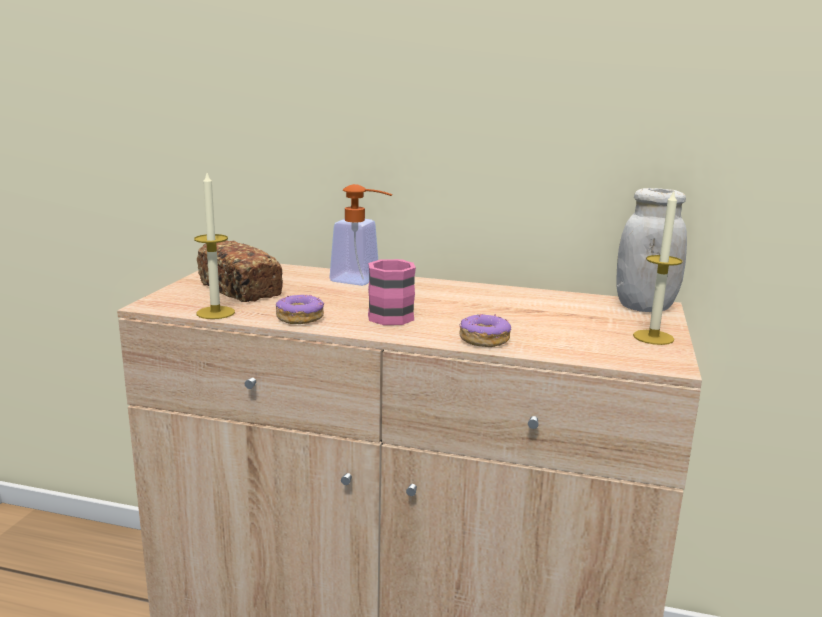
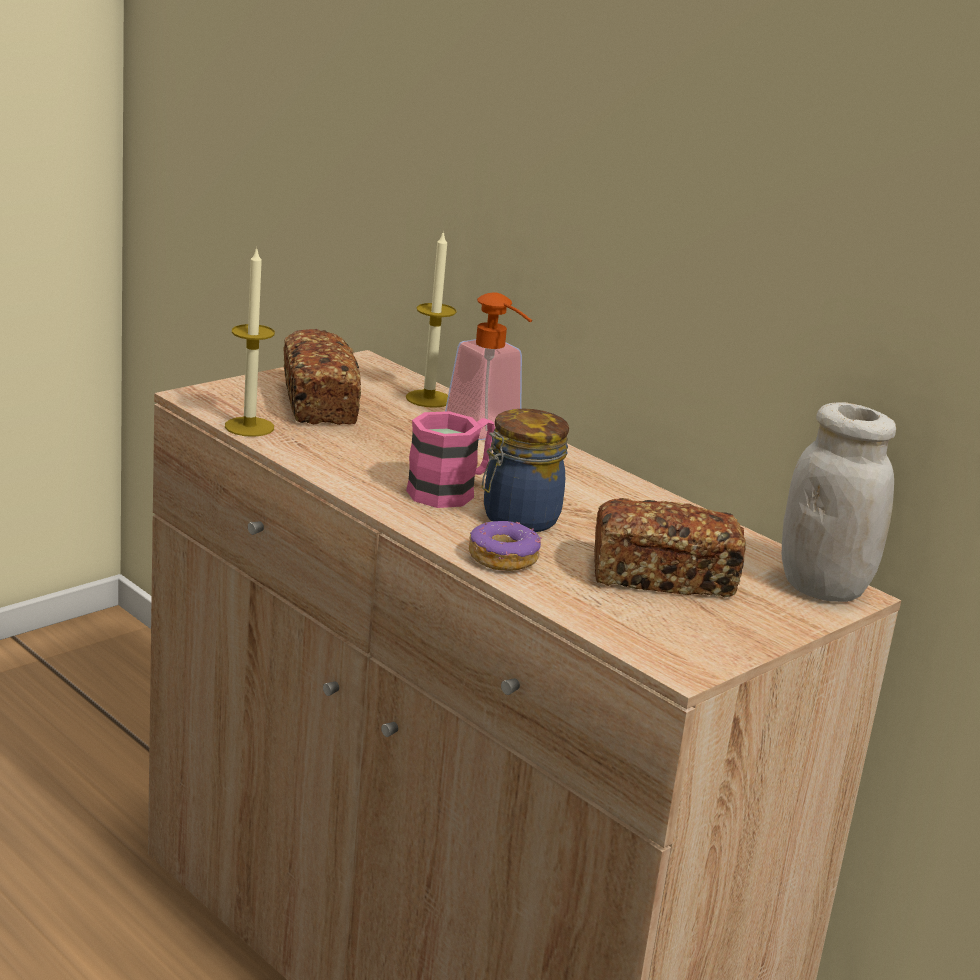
camera: 30 degrees right, 5 degrees up
donut [275,295,324,324] -> none
candle [633,190,683,345] -> candle moved to [406,230,456,408]
none -> jar [482,409,569,532]
none -> bread [594,498,746,597]

